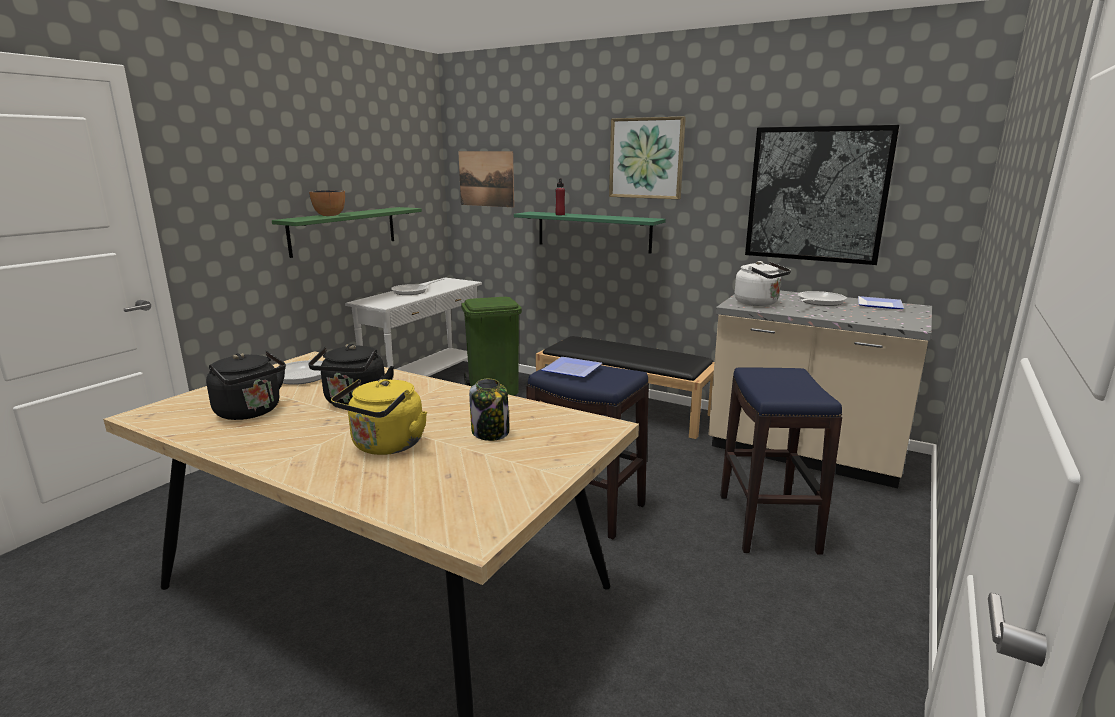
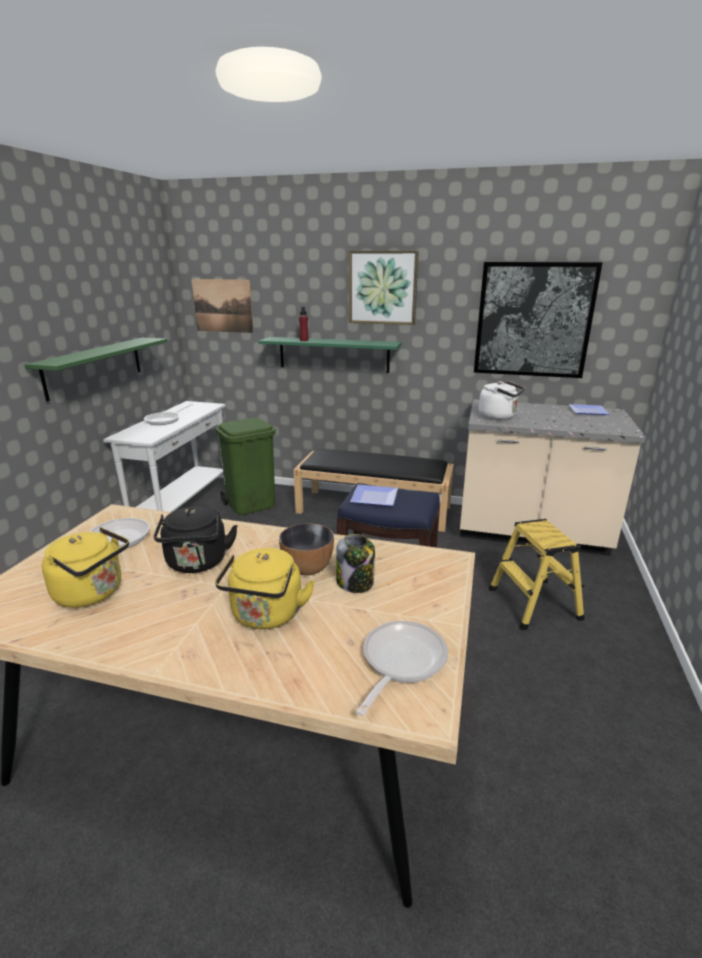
camera: 15 degrees left, 5 degrees up
black kettle [206,351,286,420] -> yellow kettle [42,527,129,608]
bowl [309,190,345,216] -> bowl moved to [279,523,334,575]
stool [720,368,842,555] -> yellow step ladder [488,519,585,630]
frying pan [798,291,847,306] -> frying pan moved to [356,621,448,716]

